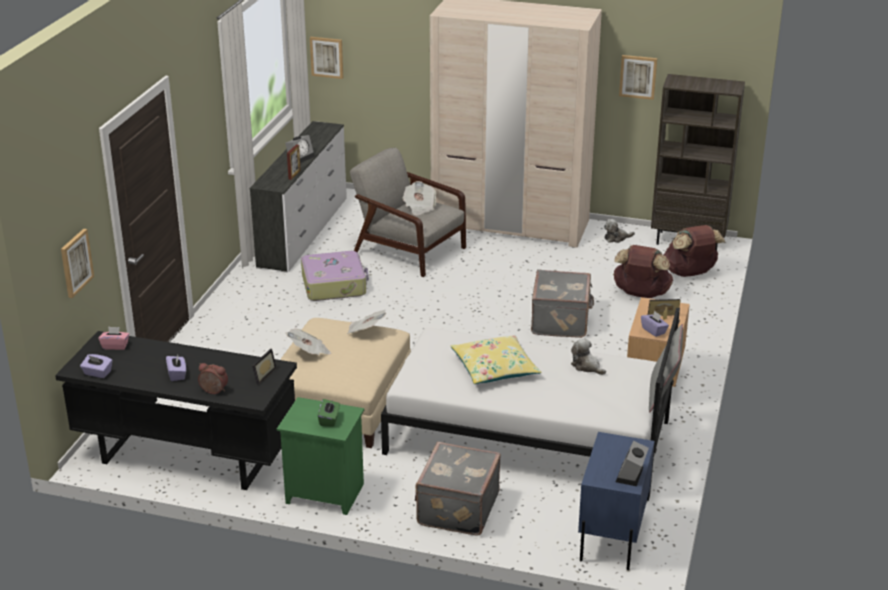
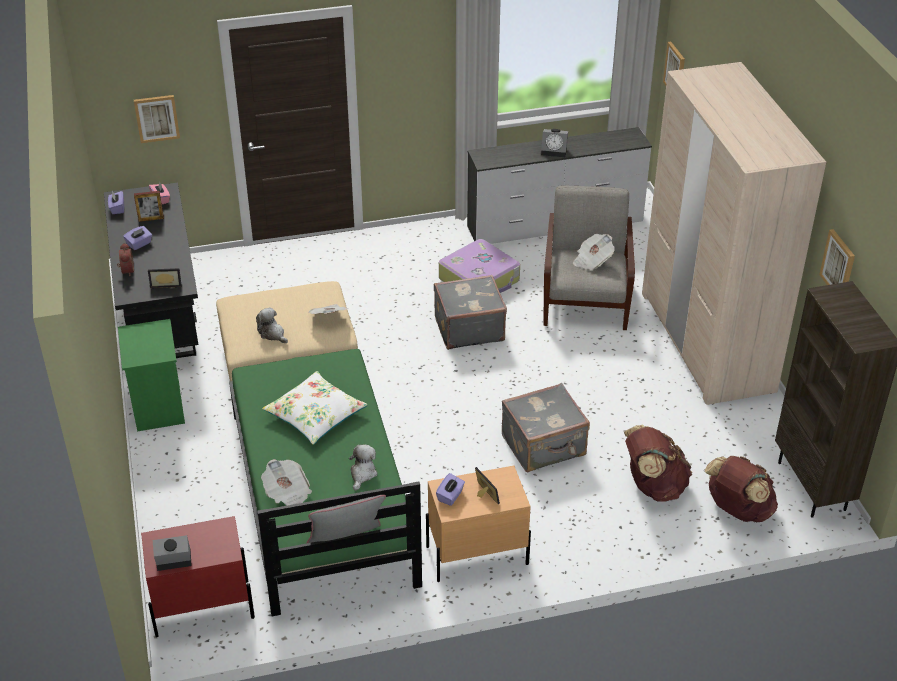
camera: 60 degrees right, 10 degrees up
newspaper [286,329,332,355] -> newspaper moved to [261,459,312,506]
picture frame [287,144,301,180] -> picture frame moved to [134,191,164,222]
green tissue box [318,399,340,427] -> none
white bed [381,308,680,501] -> green bed [229,349,422,616]
grey suitcase [415,442,501,536] -> grey suitcase moved to [434,275,507,350]
yellow pillow [450,335,542,384] -> white pillow [262,371,368,445]
blue nightstand [578,432,655,570] -> red nightstand [141,516,255,637]
plush toy [604,219,635,243] -> plush toy moved to [256,307,288,343]

